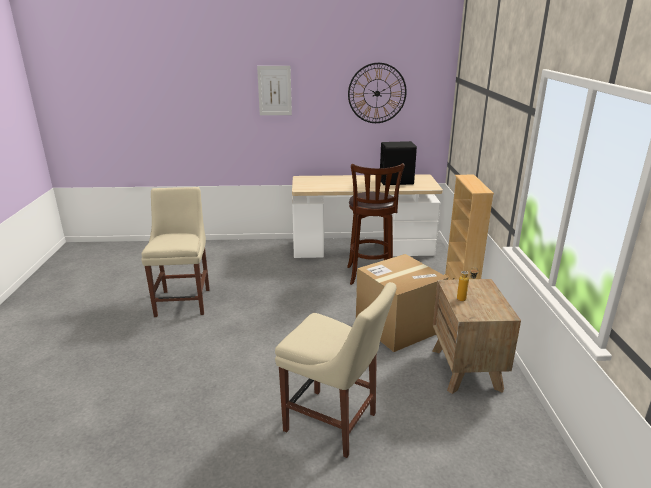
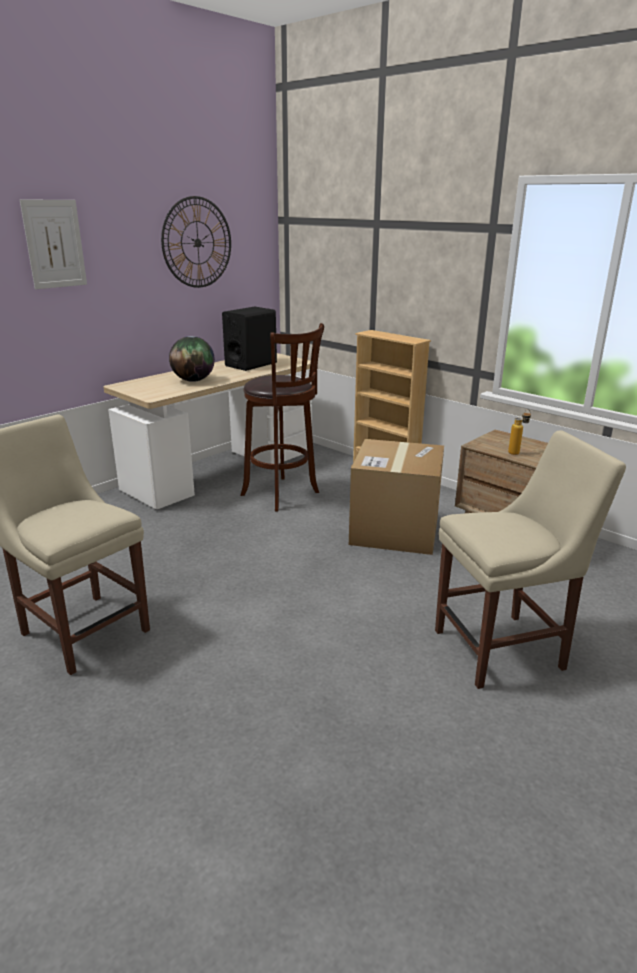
camera: 45 degrees left, 0 degrees up
none -> globe [169,336,215,382]

